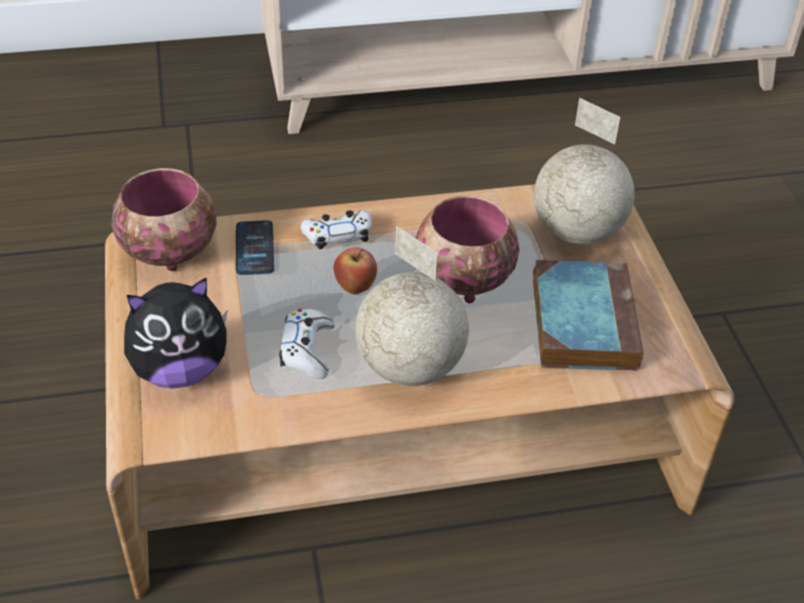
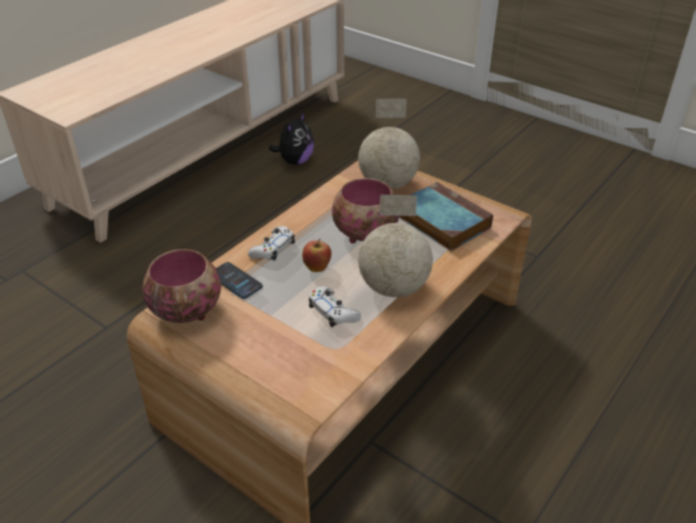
camera: 40 degrees left, 5 degrees down
plush toy [124,278,227,389] -> plush toy moved to [269,112,314,165]

